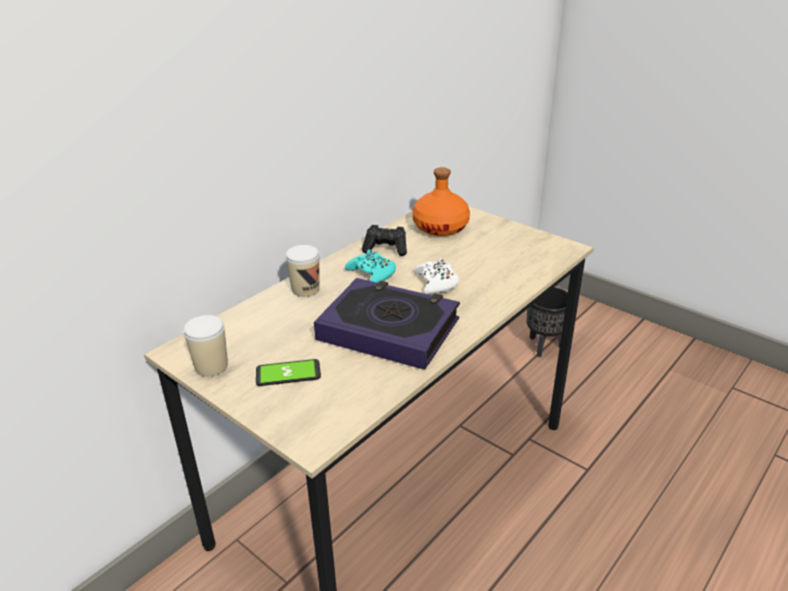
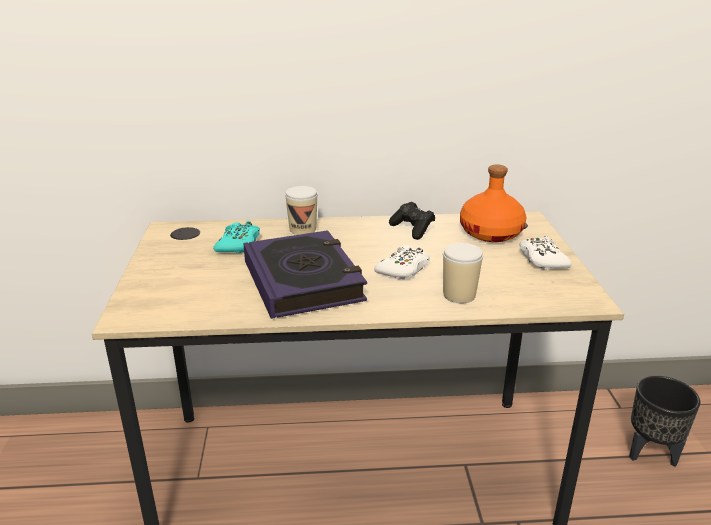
camera: 45 degrees right, 5 degrees down
cup [183,315,228,377] -> cup moved to [443,243,483,303]
phone [256,359,321,386] -> none
turquoise game controller [345,249,396,283] -> turquoise game controller moved to [213,221,260,253]
none -> white game controller [519,236,572,270]

